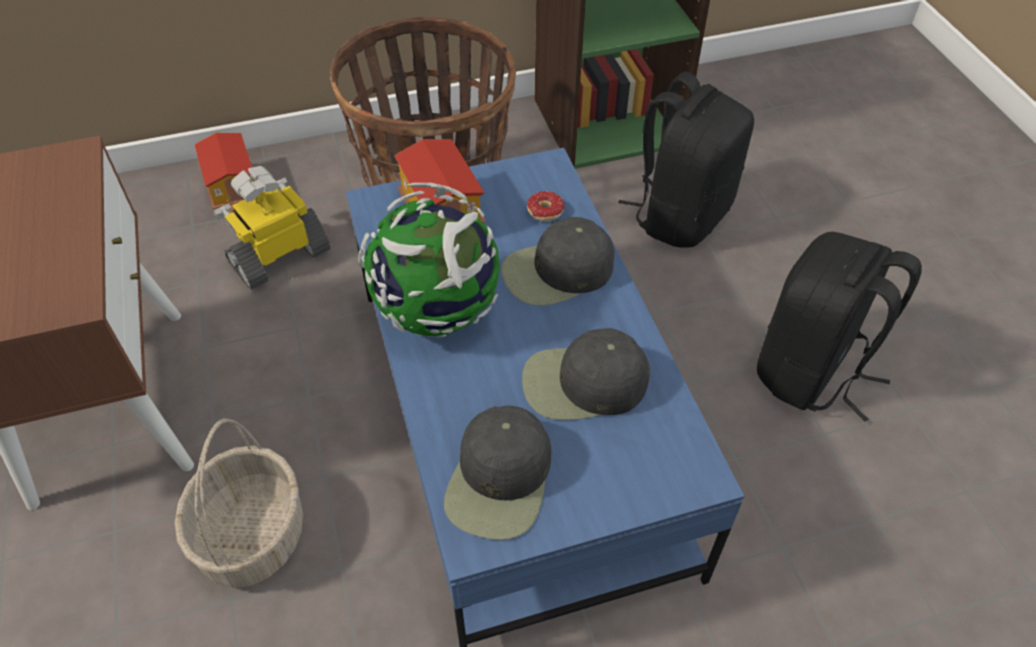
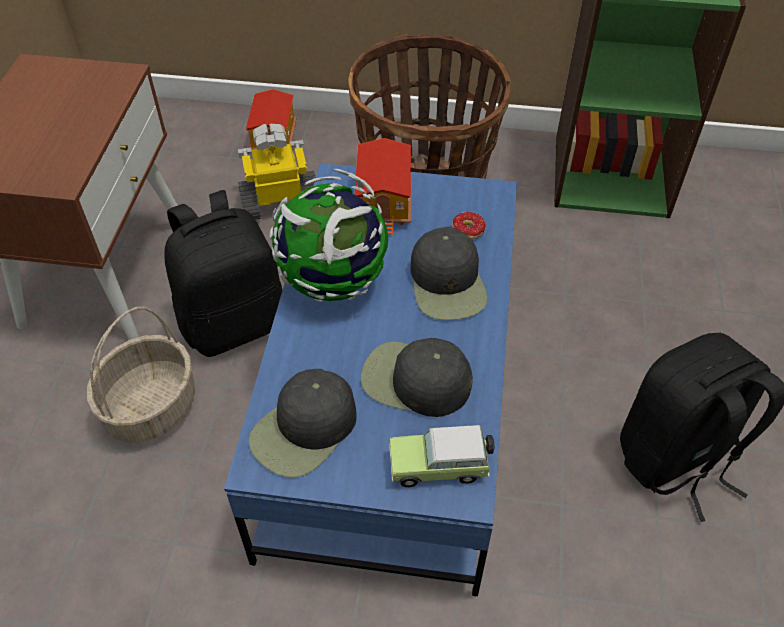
camera: 25 degrees right, 0 degrees up
black cap [501,217,615,306] -> black cap turned 105 degrees counterclockwise [410,227,488,320]
black backpack [618,72,754,248] -> black backpack moved to [164,190,282,357]
none -> toy car [389,425,494,487]

